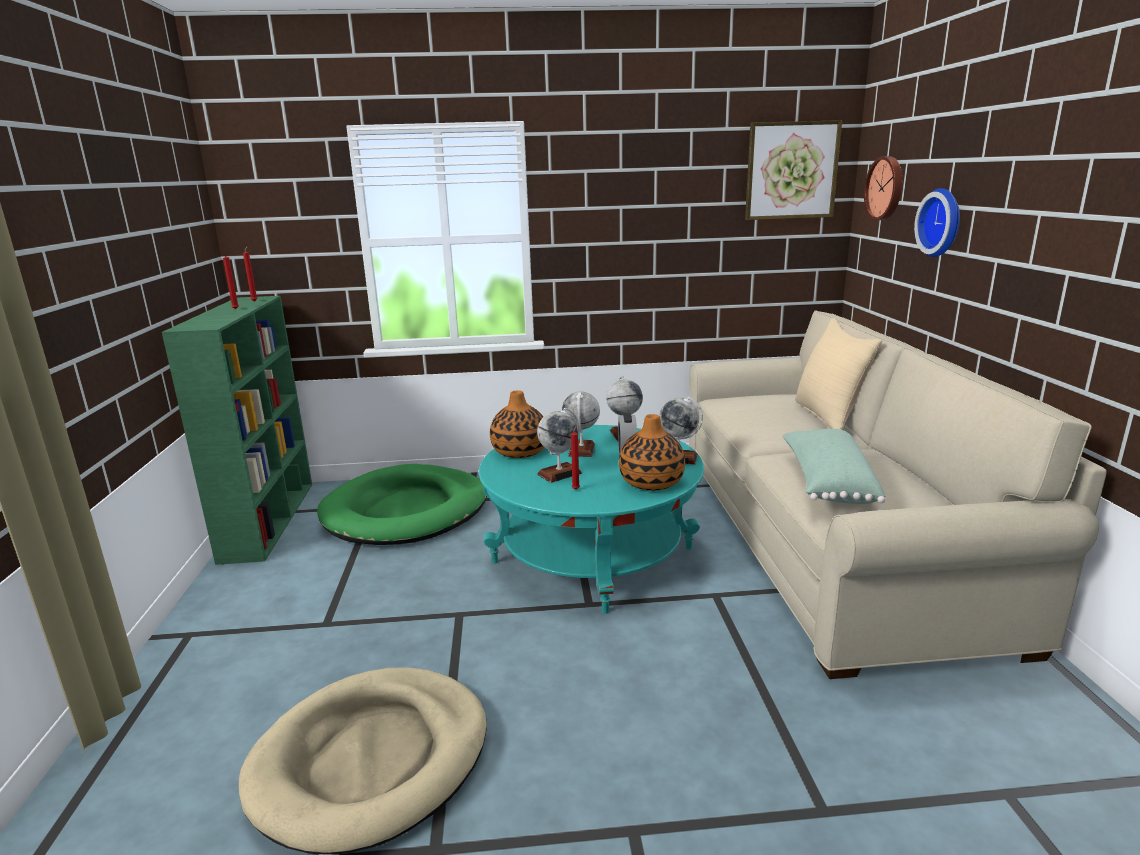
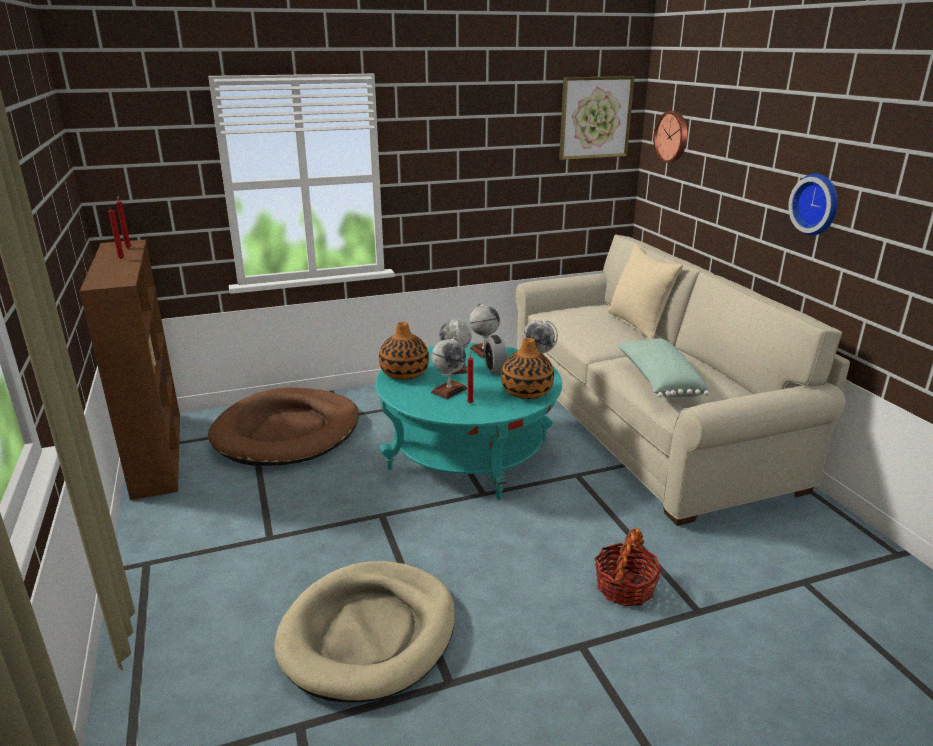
camera: 15 degrees left, 5 degrees up
green bookcase [162,296,312,565] -> brown bookcase [80,239,180,500]
green dog bed [317,464,487,545] -> brown dog bed [208,387,359,466]
wall clock [914,188,960,257] -> wall clock moved to [788,174,838,235]
none -> basket [595,528,662,606]

